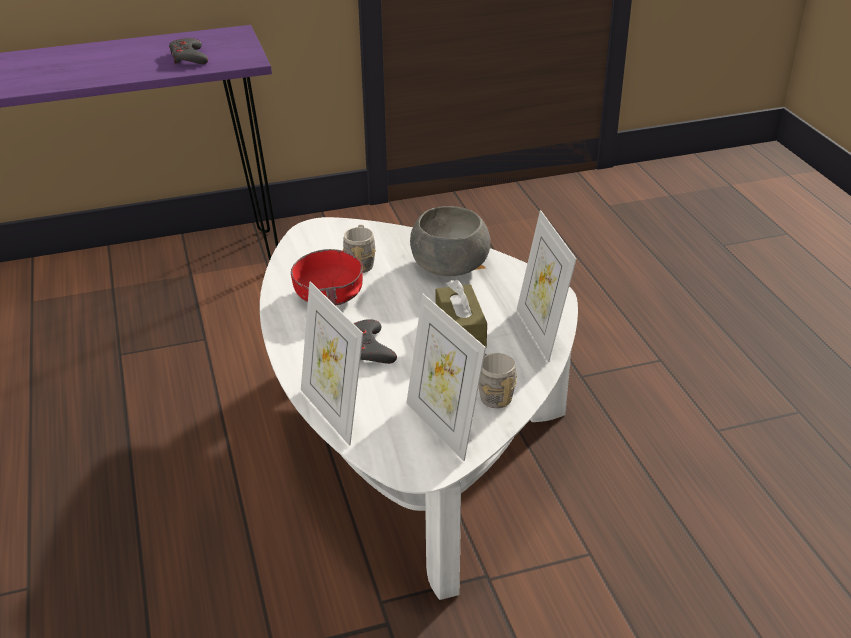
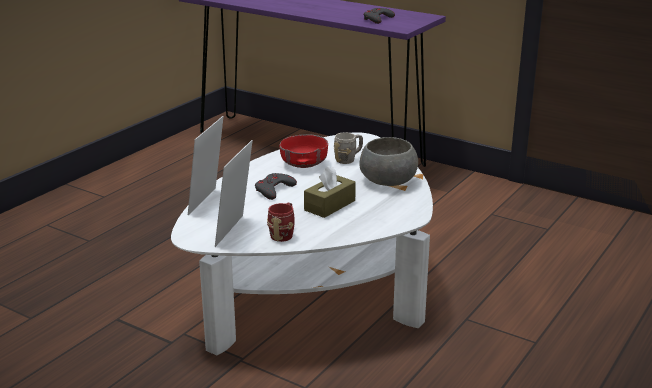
camera: 50 degrees right, 10 degrees down
grey mug [479,353,517,408] -> red mug [267,202,295,242]
picture frame [517,210,576,362] -> none

